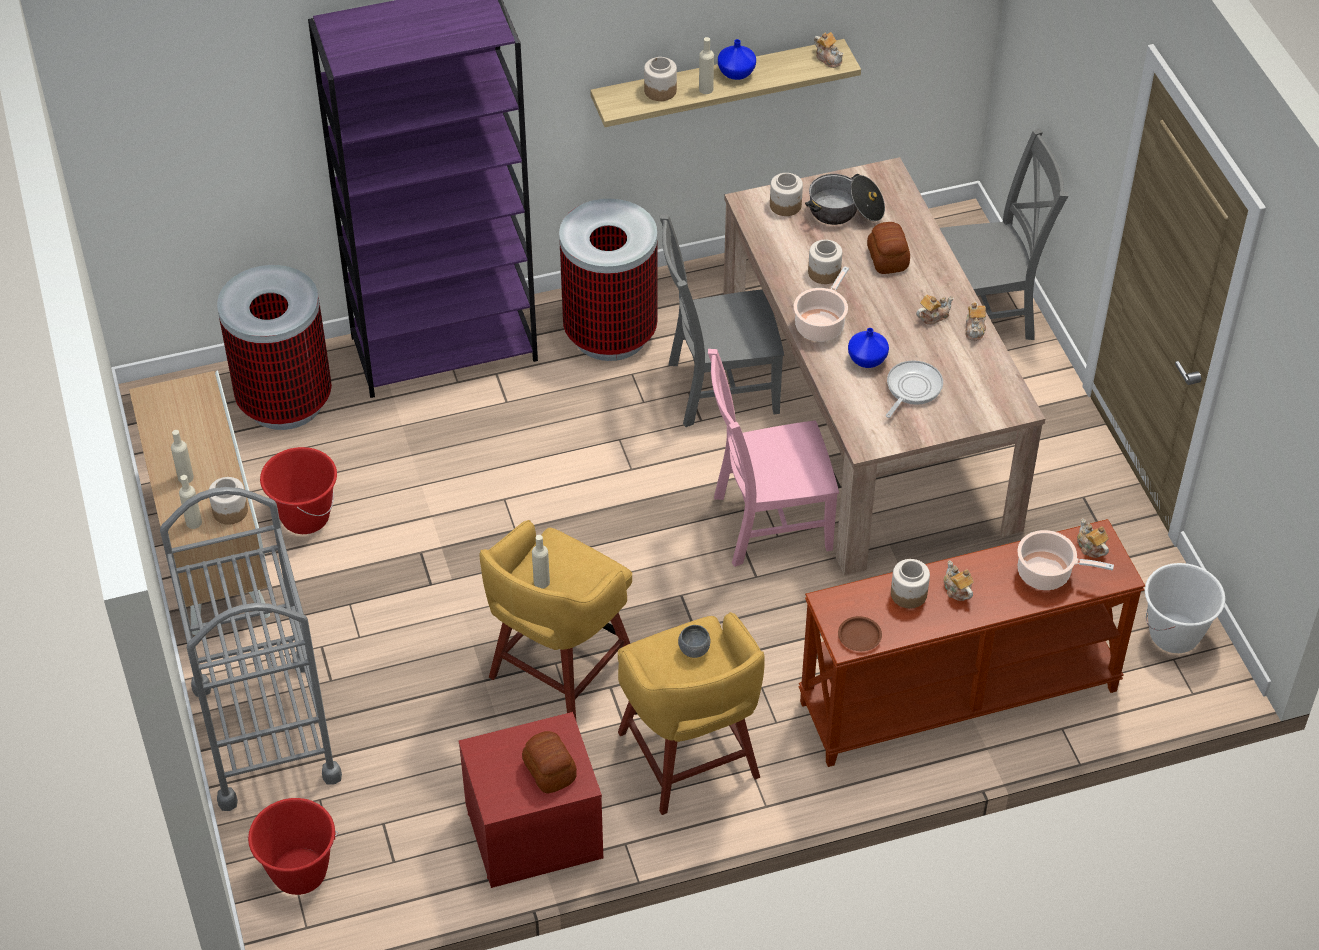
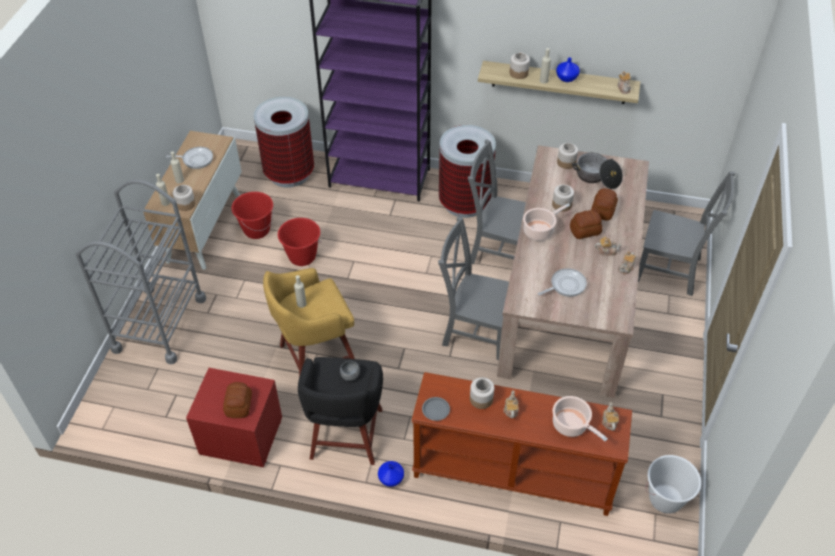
camera: 30 degrees right, 0 degrees up
red bucket [247,798,338,895] -> red bucket moved to [278,218,321,266]
yellow stool [618,612,765,815] -> black stool [298,357,383,465]
pink chair [708,349,839,567] -> grey chair [438,216,509,360]
brown plate [838,616,882,651] -> grey plate [422,397,450,421]
blue vase [848,328,889,368] -> blue vase moved to [378,461,404,487]
none -> frying pan [166,147,213,169]
none -> bread [570,210,602,239]

